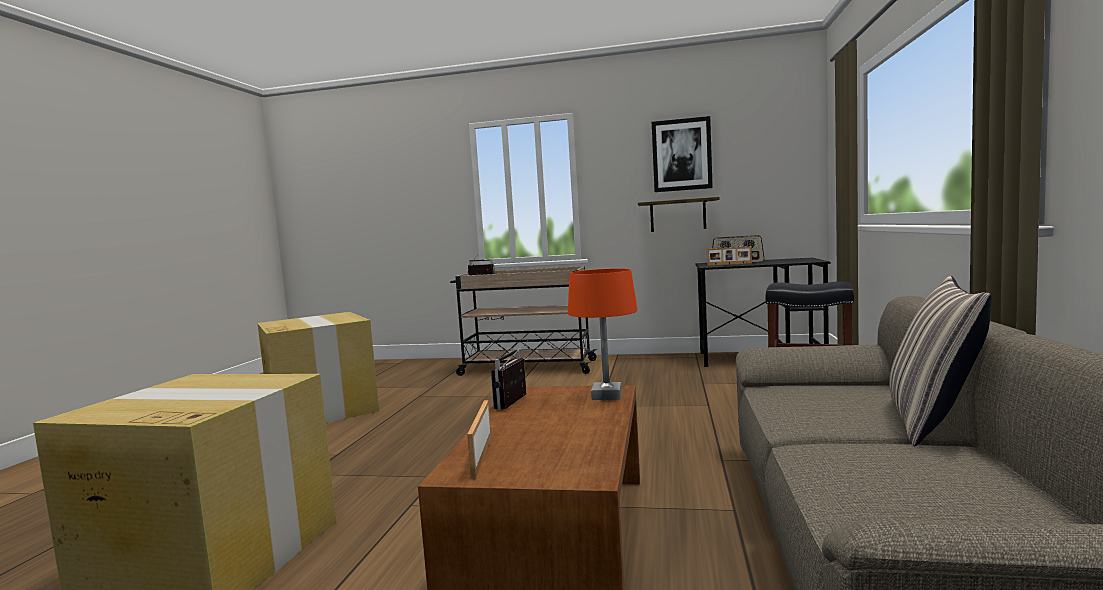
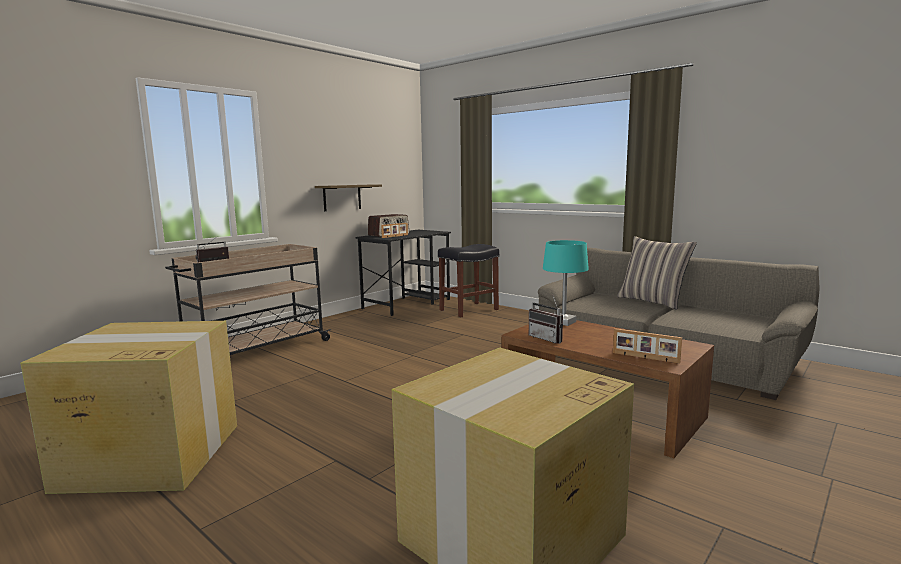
camera: 60 degrees left, 5 degrees up
orange table lamp [568,268,638,400] -> turquoise table lamp [543,240,589,326]
picture [652,116,713,192] -> none

